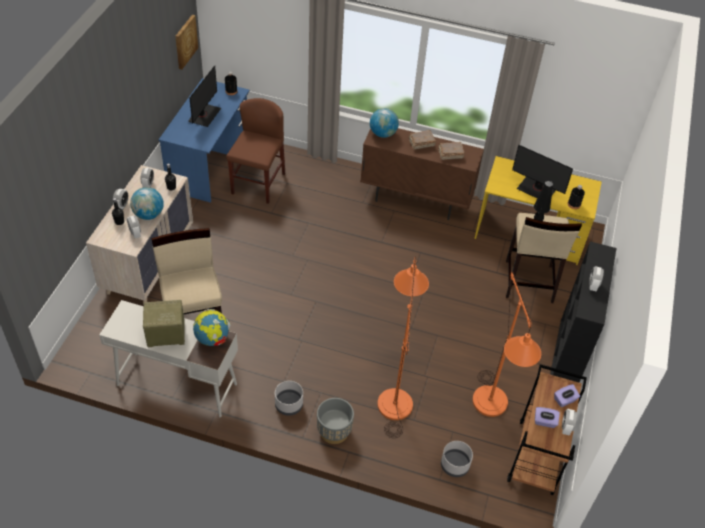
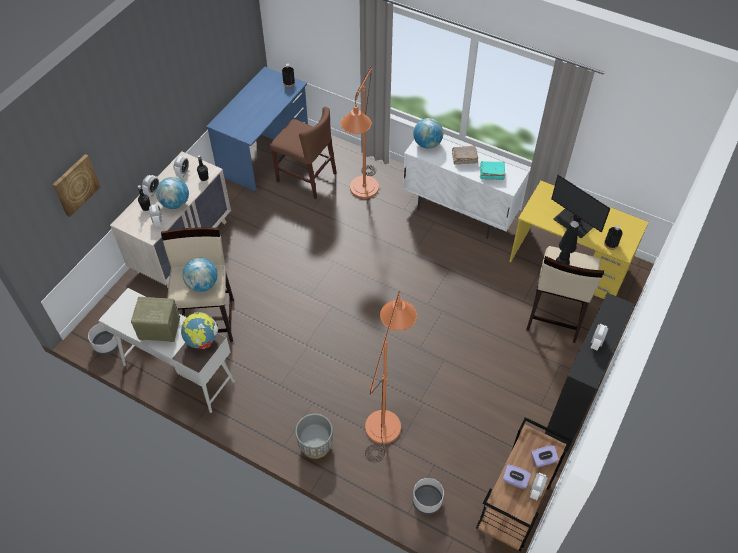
camera: 15 degrees right, 5 degrees up
picture [175,15,198,70] -> picture moved to [53,154,100,217]
monitor [188,65,221,127] -> none
brown chair [226,98,285,204] -> brown chair turned 90 degrees clockwise [270,107,337,199]
grey planter [275,381,303,416] -> grey planter moved to [88,323,118,355]
brown cabinet [360,128,484,220] -> white cabinet [403,138,529,239]
brown book [438,142,465,160] -> turquoise book [479,161,505,180]
orange floor lamp [472,272,541,417] -> orange floor lamp moved to [341,66,379,199]
none -> globe [183,258,218,292]

